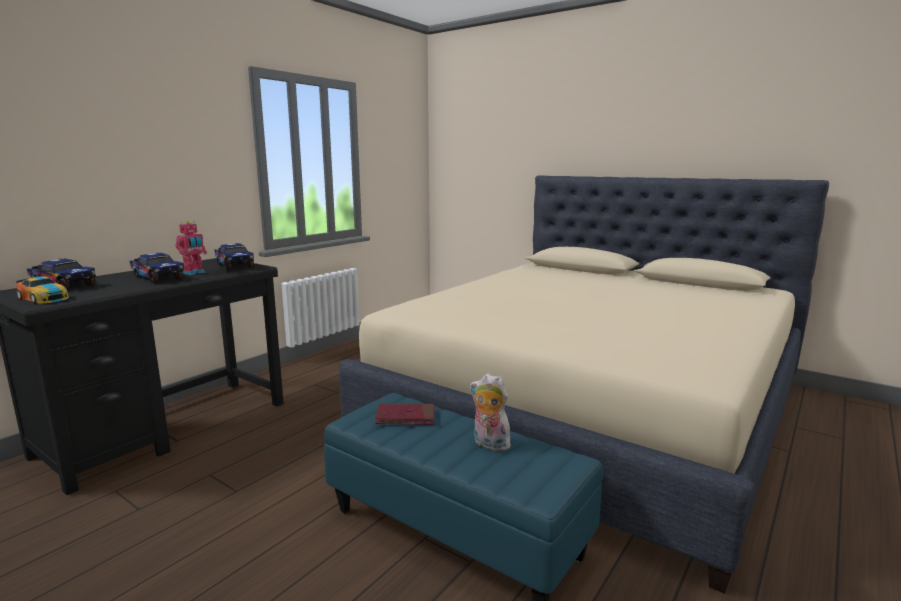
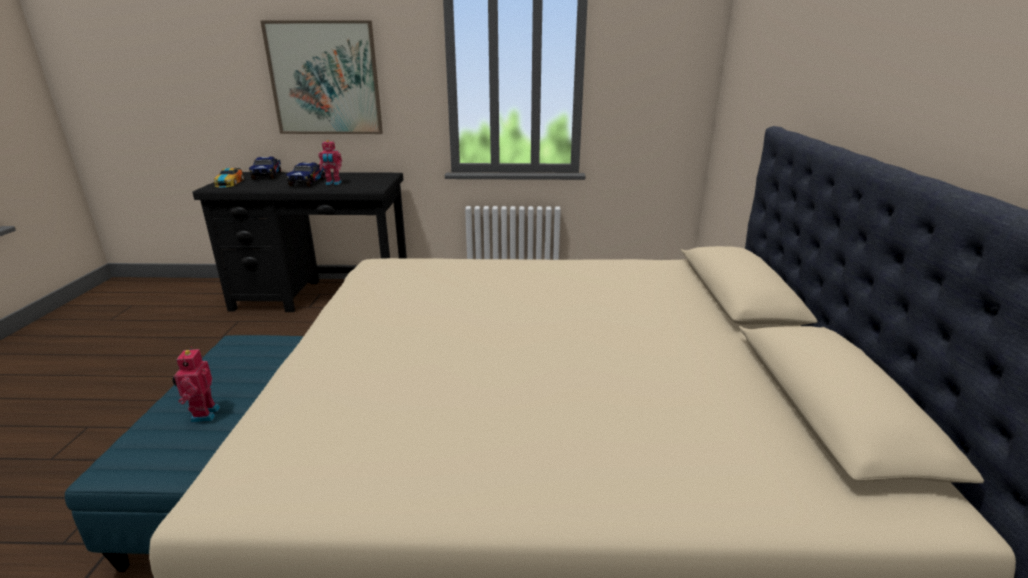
camera: 55 degrees right, 10 degrees up
toy truck [214,243,254,270] -> none
red book [375,403,435,425] -> none
plush toy [470,373,514,451] -> toy robot [172,346,220,423]
none -> picture [261,20,383,134]

